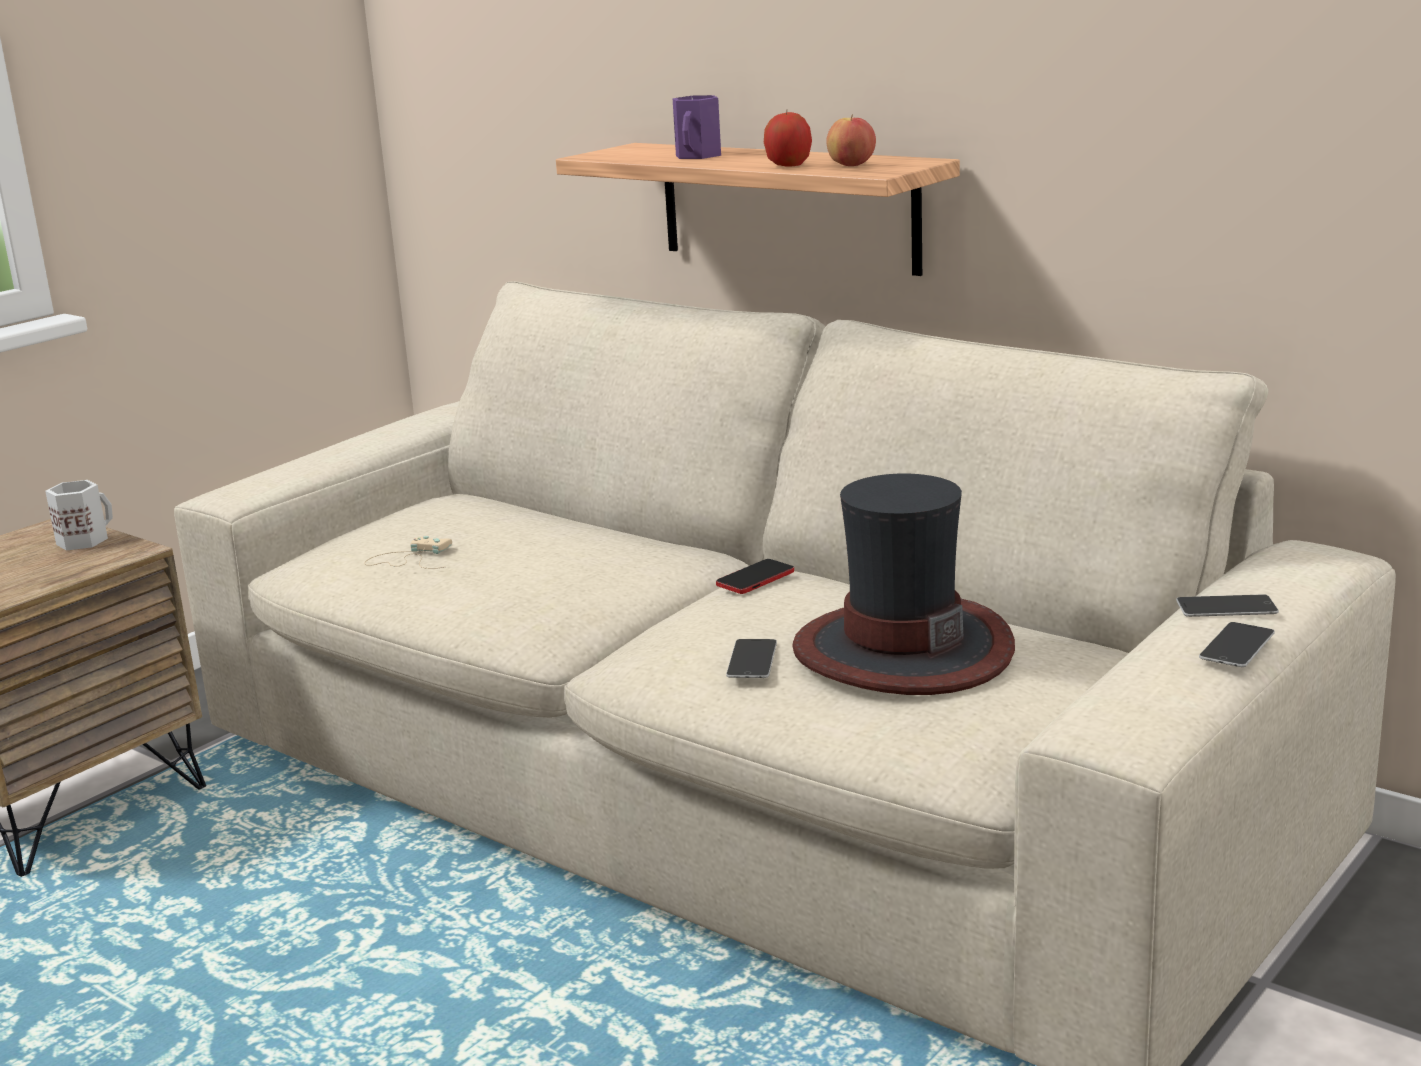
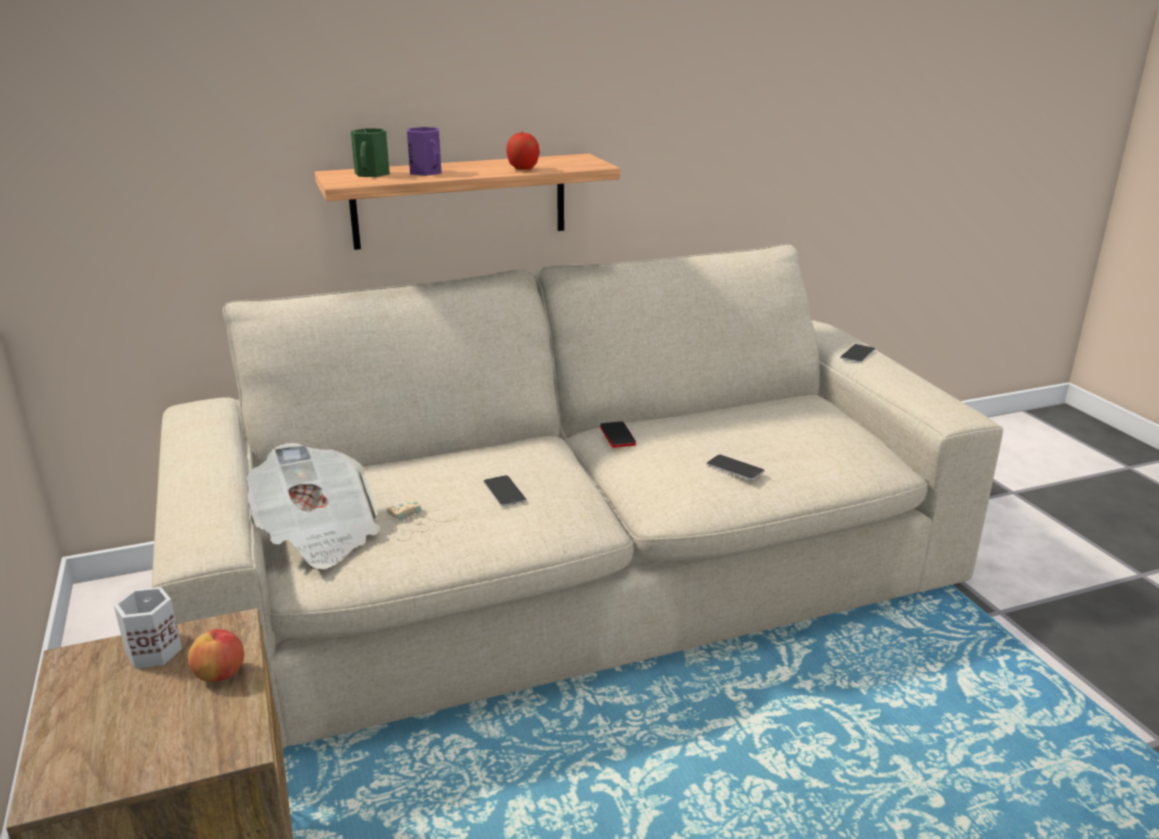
camera: 60 degrees left, 5 degrees up
hat [792,474,1015,695] -> none
apple [826,114,876,166] -> apple moved to [188,629,244,682]
phone [1199,622,1275,667] -> phone moved to [483,475,527,506]
none -> newspaper [247,443,380,569]
none -> green mug [351,128,390,177]

